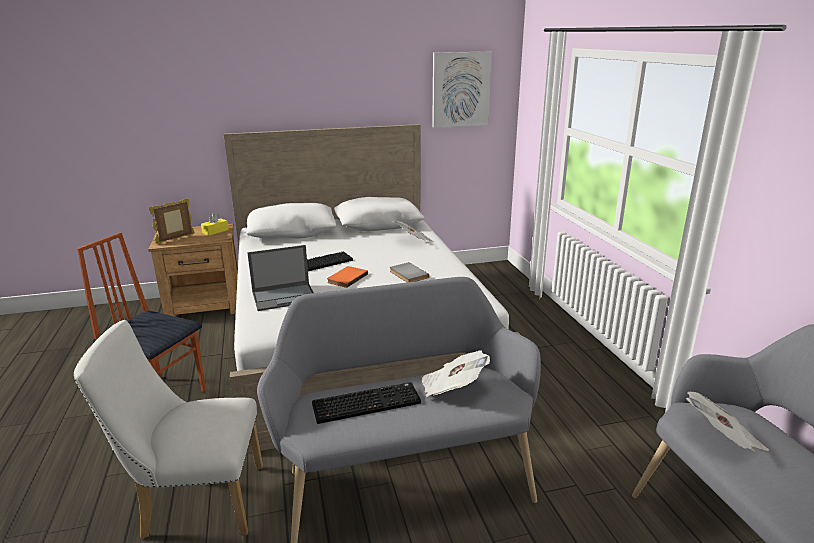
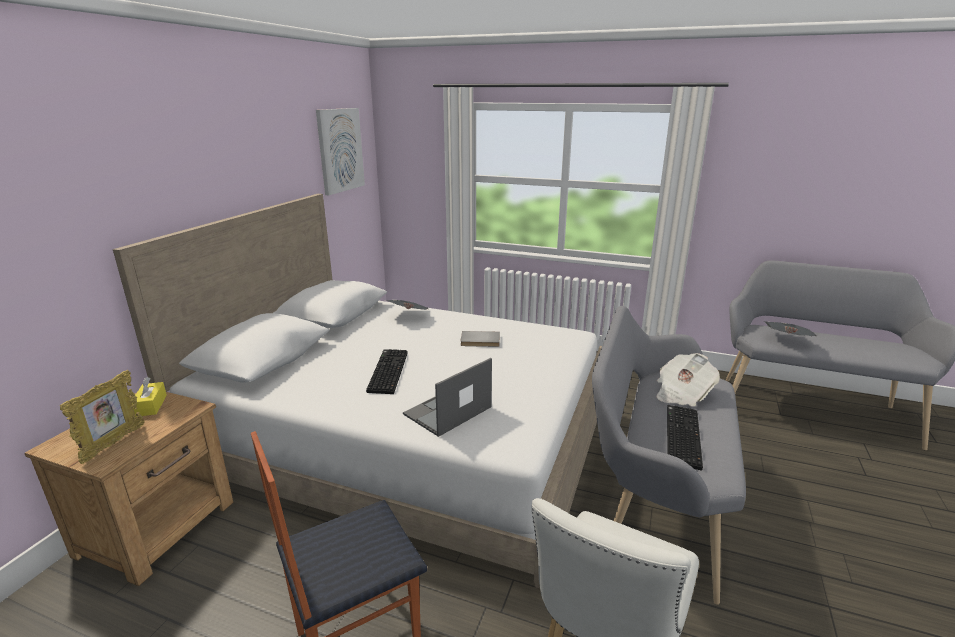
camera: 55 degrees left, 0 degrees up
picture frame [149,199,195,244] -> picture frame turned 150 degrees counterclockwise [60,370,145,464]
laptop [247,245,314,311] -> laptop turned 150 degrees counterclockwise [403,358,492,437]
orange book [327,266,368,288] -> none

